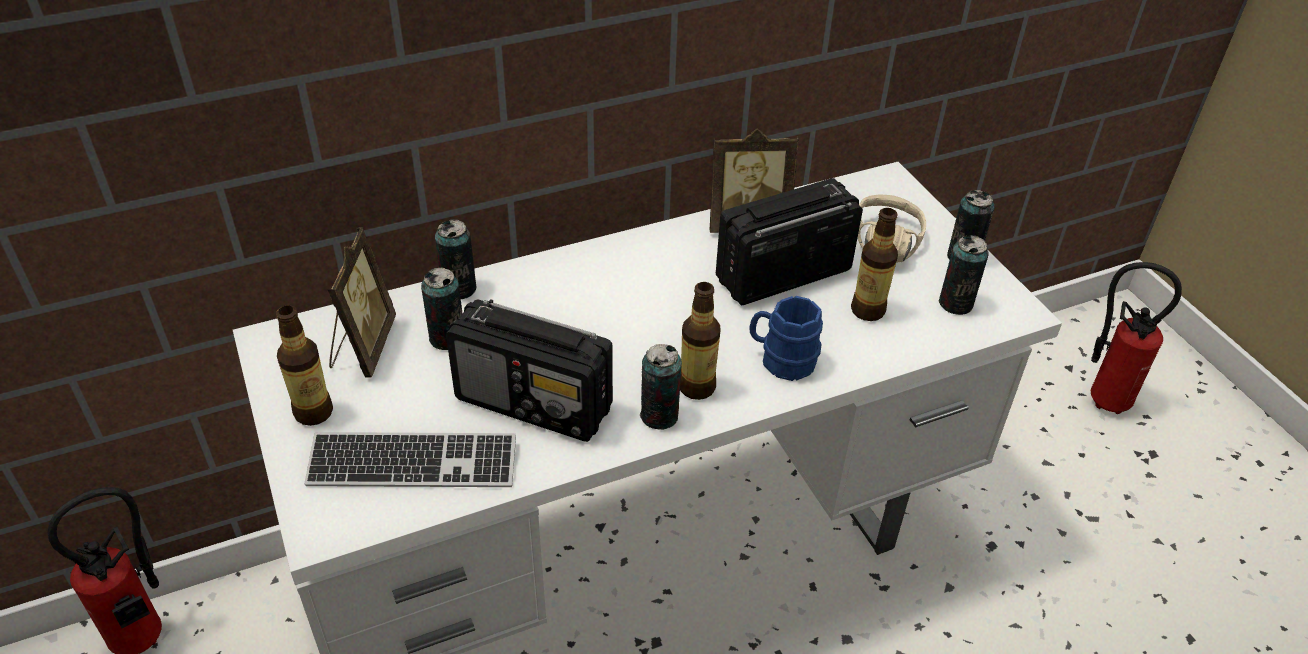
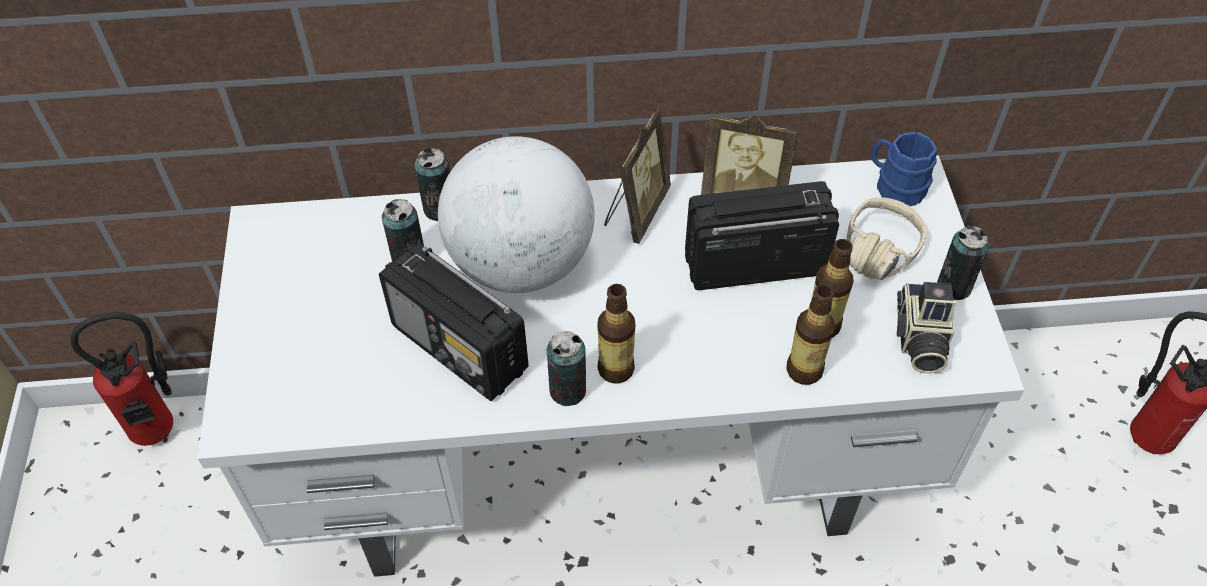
camera: 20 degrees right, 10 degrees up
bottle [276,305,333,426] -> bottle moved to [786,285,835,385]
keyboard [304,432,516,487] -> none
picture frame [328,227,396,378] -> picture frame moved to [604,107,671,244]
blue mug [749,296,823,381] -> blue mug moved to [871,132,937,206]
can [939,235,989,315] -> camera [897,282,956,373]
none -> globe [438,136,595,293]

